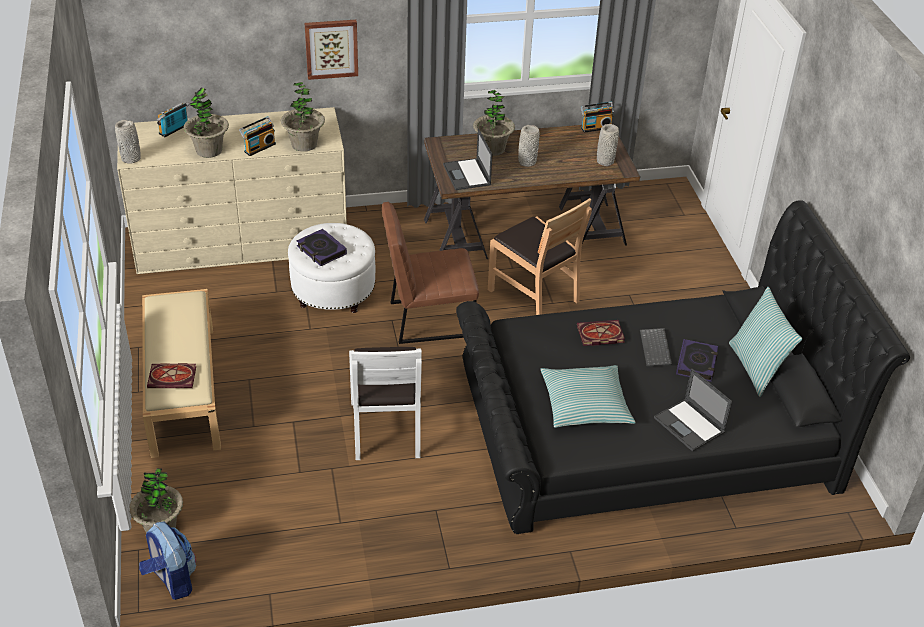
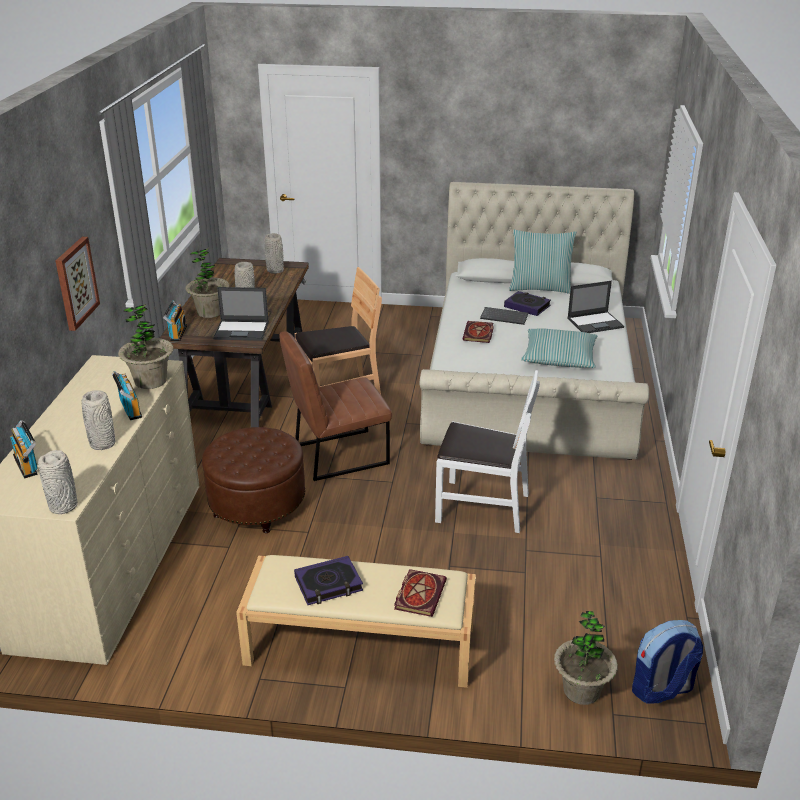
camera: 70 degrees left, 10 degrees down
potted plant [184,87,229,158] -> grey vase [82,390,115,450]
white ottoman [288,223,375,313] -> brown ottoman [202,427,305,533]
book [296,229,347,266] -> book moved to [294,556,363,605]
brown chair [382,202,479,344] -> brown chair turned 60 degrees clockwise [279,331,392,481]
black bed [456,200,910,534] -> beige bed [420,182,649,460]
radio [581,102,614,133] -> radio moved to [163,301,187,341]

